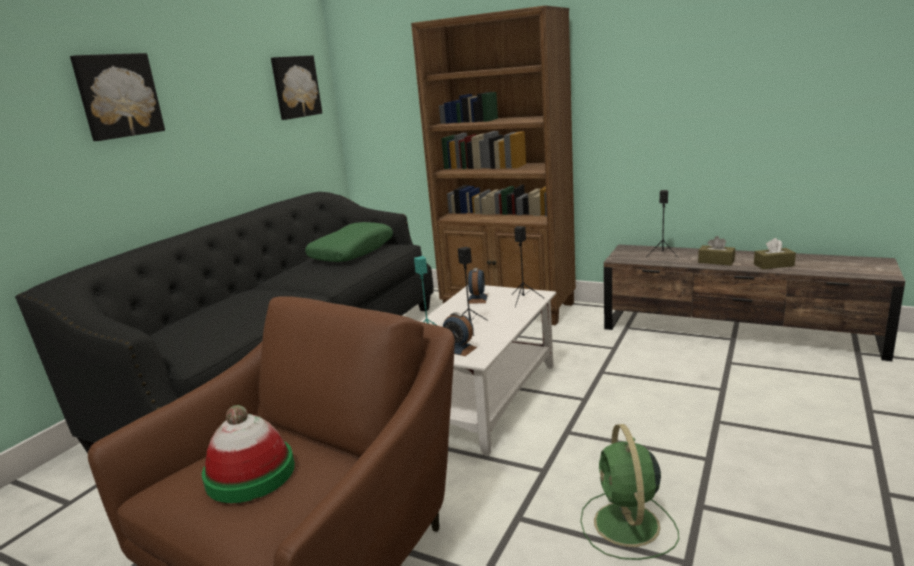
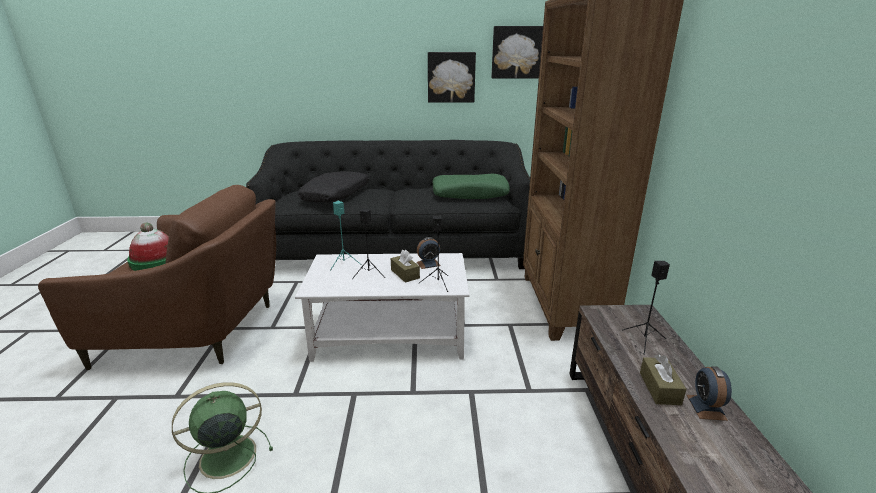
camera: 60 degrees right, 5 degrees up
picture [70,53,165,141] -> picture moved to [428,52,476,103]
alarm clock [443,312,477,356] -> alarm clock moved to [687,366,732,421]
brown tissue box [754,238,796,269] -> brown tissue box moved to [391,250,420,282]
none -> black pillow [298,171,369,203]

